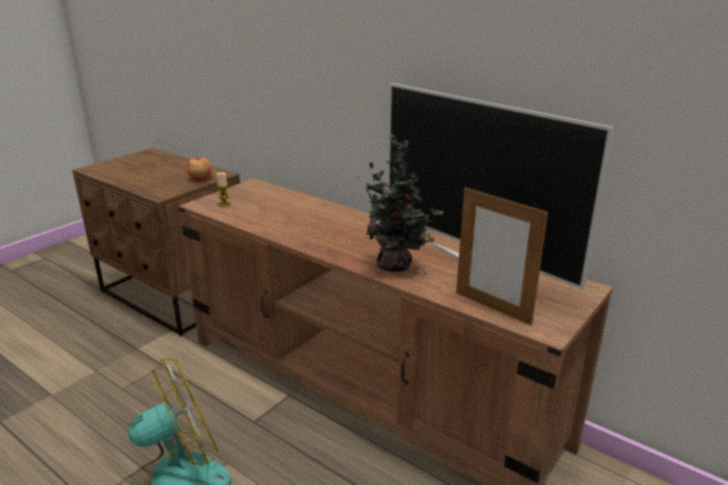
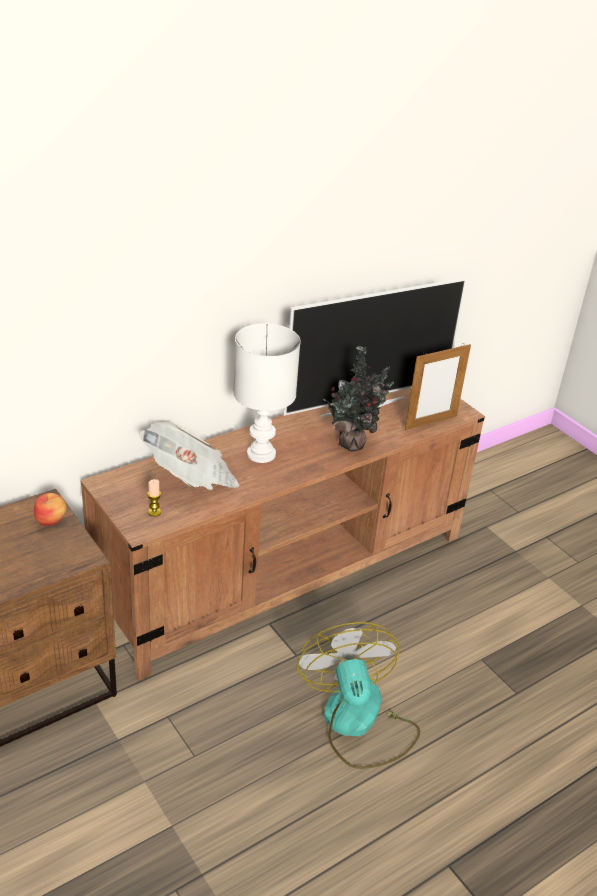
camera: 75 degrees left, 10 degrees up
none -> newspaper [139,422,240,490]
none -> white table lamp [233,323,301,463]

